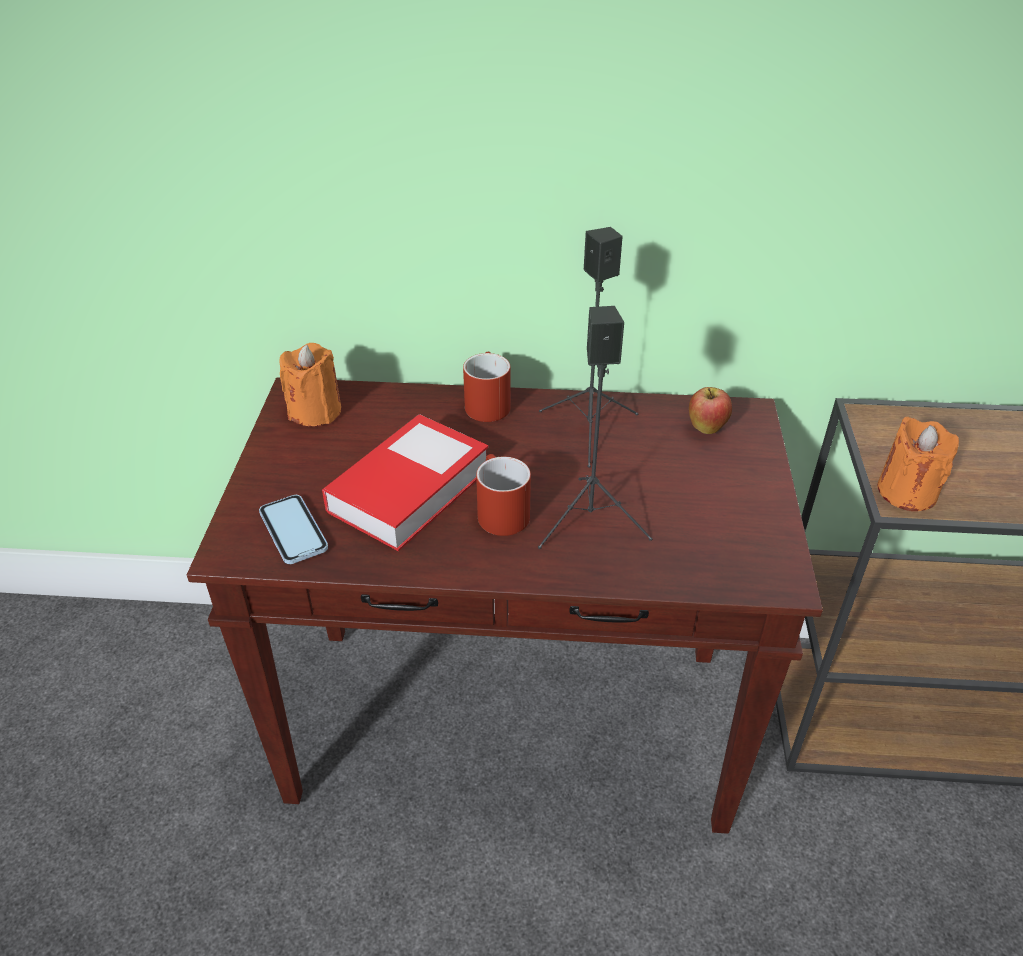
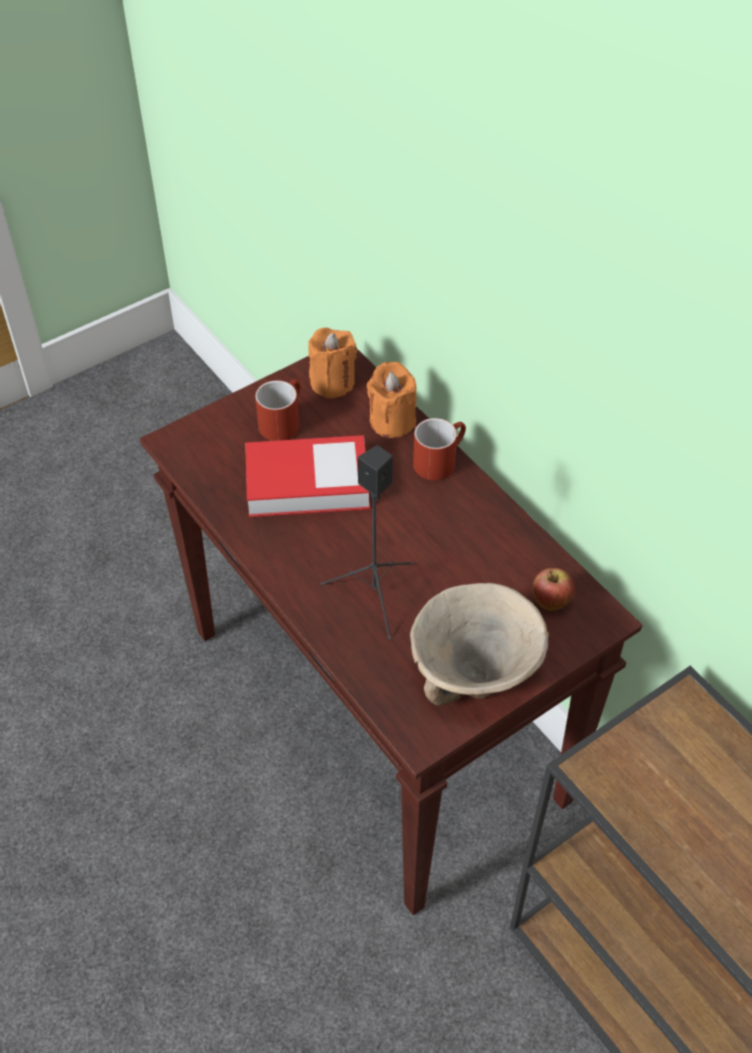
camera: 50 degrees right, 10 degrees up
phone [259,495,328,564] -> none
red mug [476,454,531,536] -> red mug moved to [255,379,301,441]
black speaker [539,227,638,468] -> none
orange candle [877,416,959,511] -> orange candle moved to [367,362,417,438]
none -> beige bowl [410,583,549,706]

